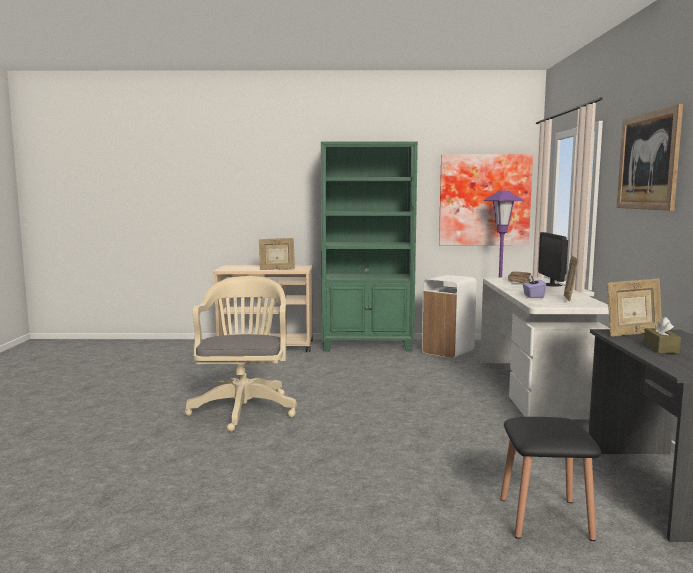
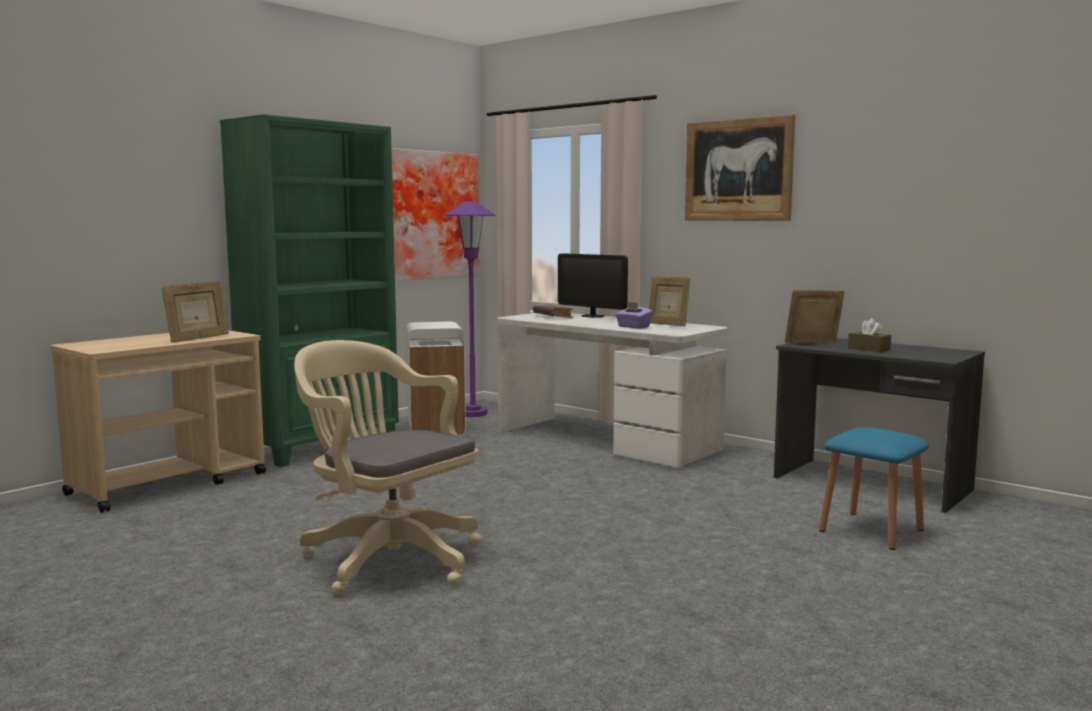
camera: 50 degrees left, 0 degrees up
black stool [500,417,601,541] -> blue stool [819,427,929,550]
picture frame [607,279,662,337] -> picture frame turned 135 degrees counterclockwise [785,290,844,343]

